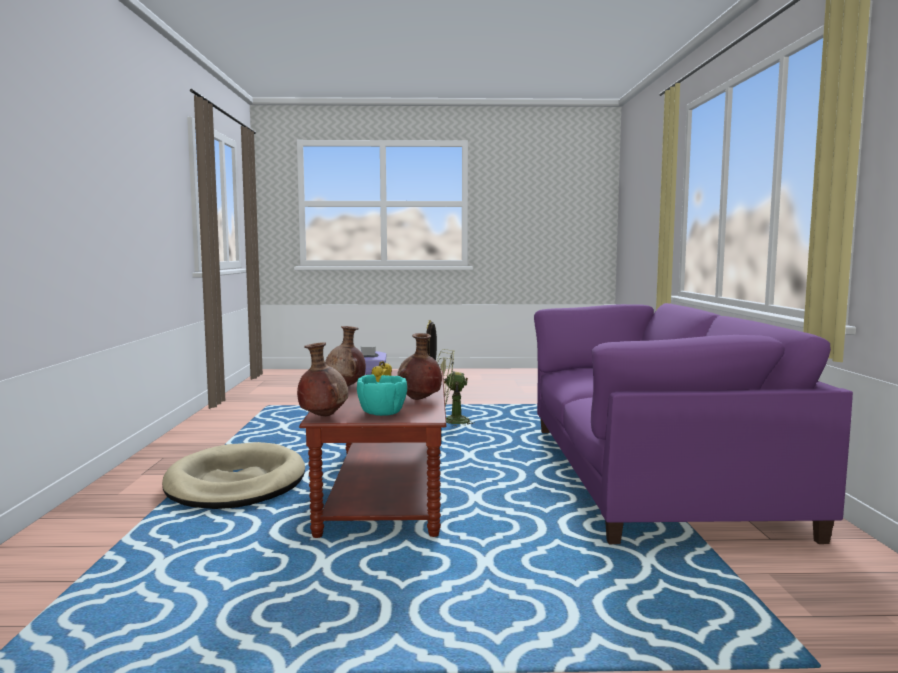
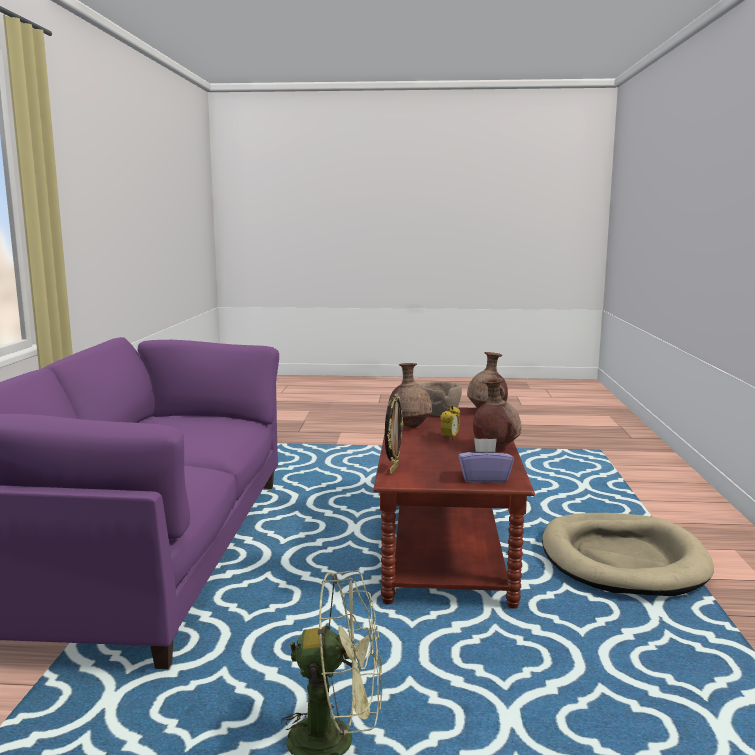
camera: 175 degrees left, 5 degrees up
turquoise bowl [357,375,407,416] -> brown bowl [422,381,462,416]

